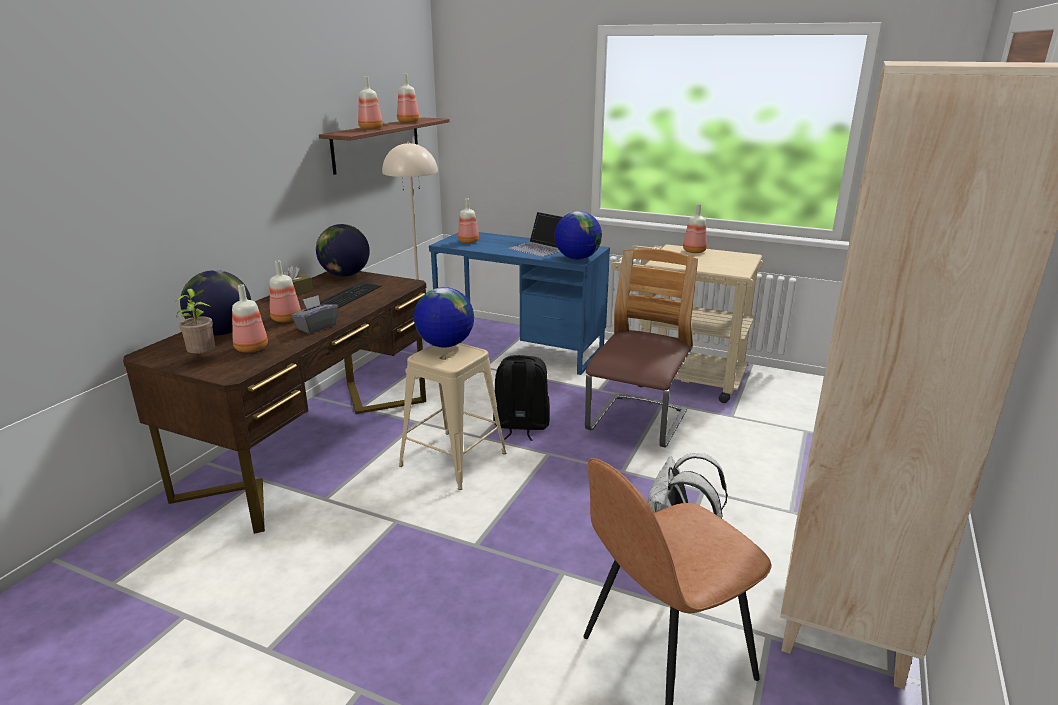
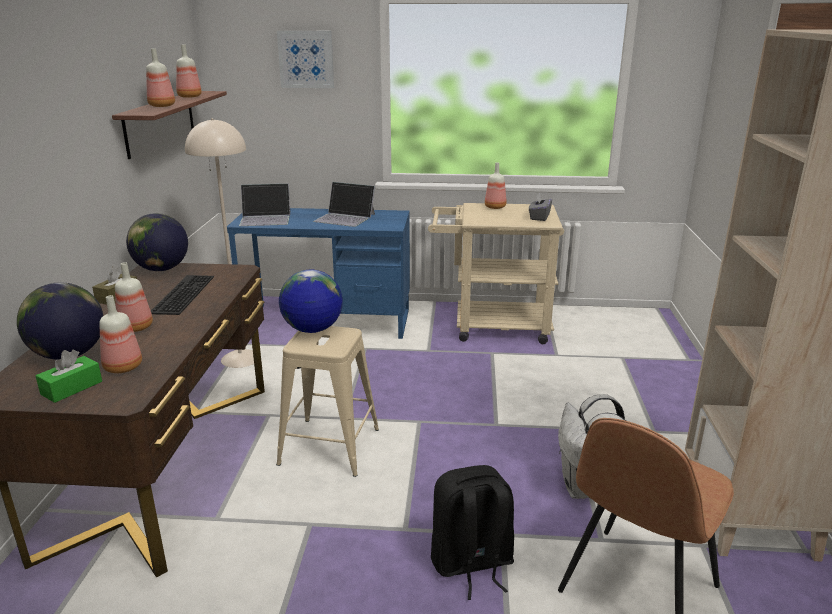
camera: 20 degrees left, 0 degrees up
potted plant [175,289,215,354] -> green tissue box [36,350,102,403]
grey tissue box [291,295,338,334] -> grey tissue box moved to [529,193,552,221]
bottle [458,199,479,243] -> laptop [239,183,290,226]
black backpack [493,355,550,441] -> black backpack moved to [431,465,514,600]
globe [554,211,602,259] -> none
chair [585,249,698,448] -> none
none -> picture [277,31,334,88]

